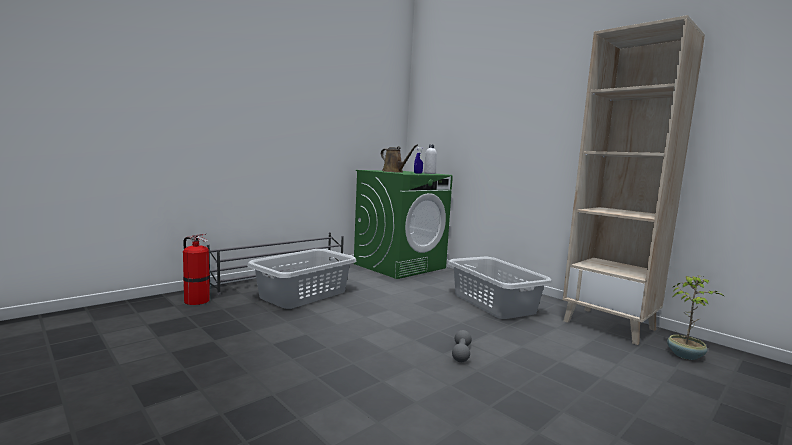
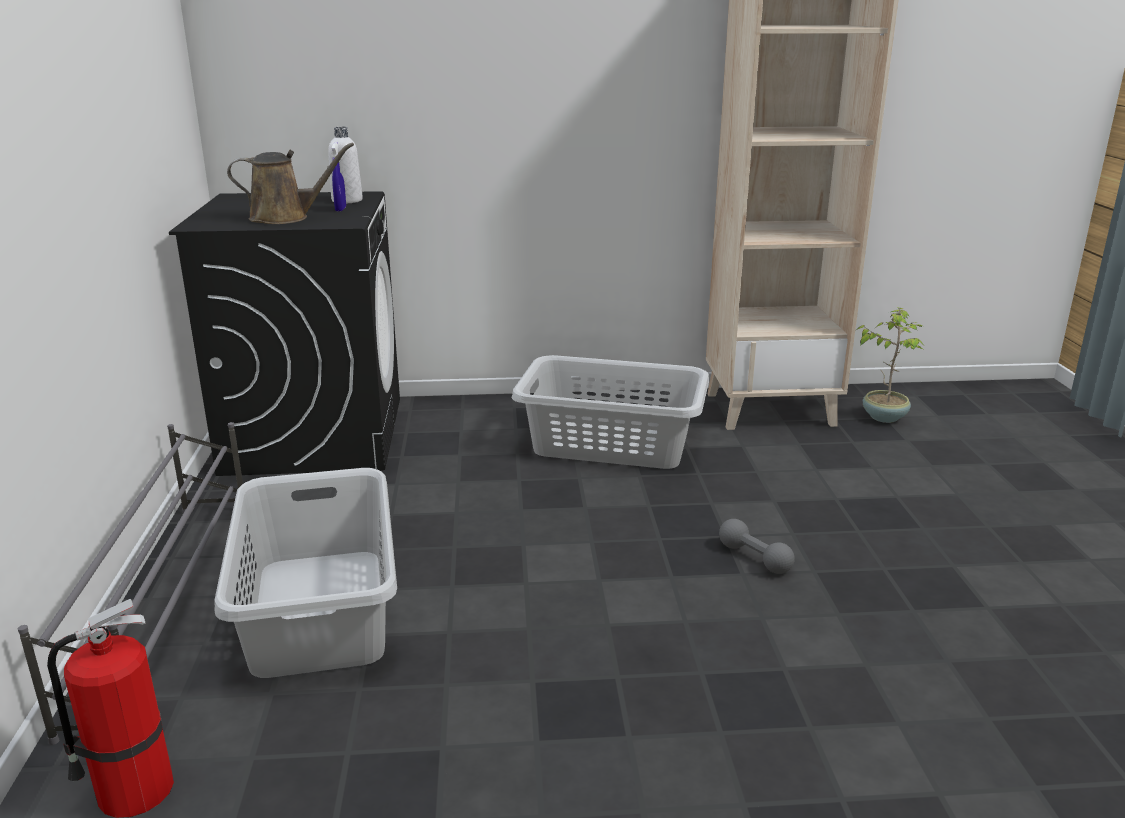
camera: 50 degrees left, 15 degrees up
green washing machine [354,170,453,279] -> black washing machine [169,191,400,476]

